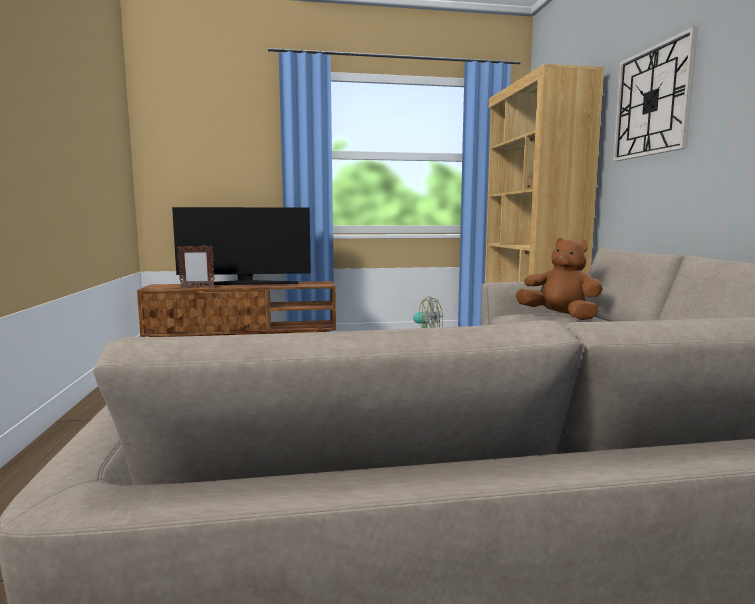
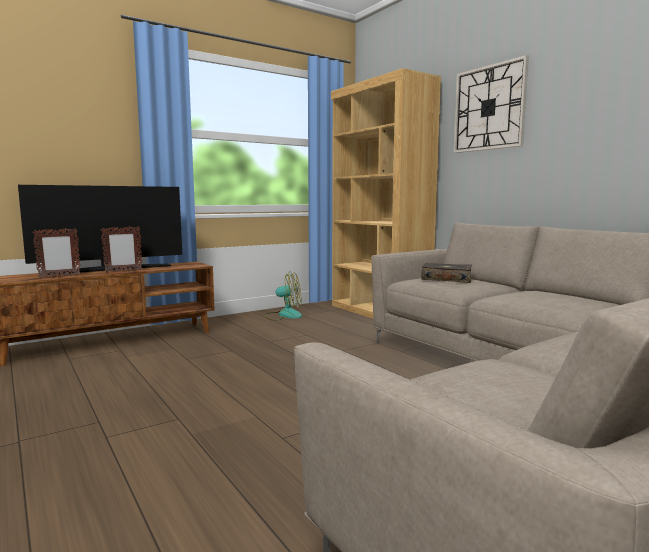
camera: 25 degrees left, 0 degrees up
brown plush toy [516,238,603,320] -> book [422,263,472,283]
none -> picture frame [101,226,143,273]

